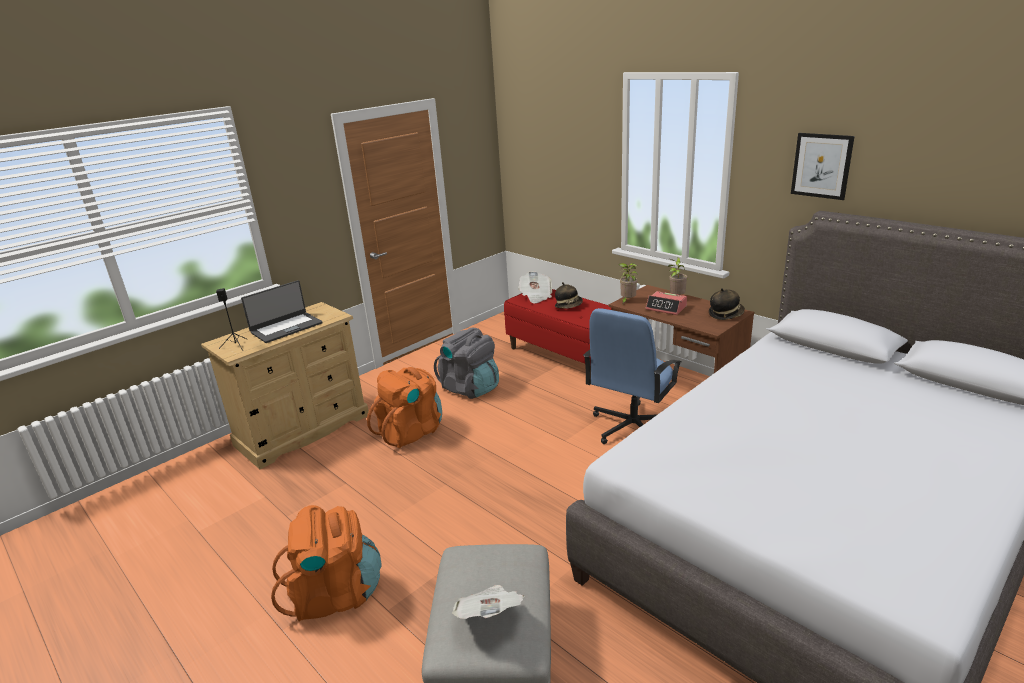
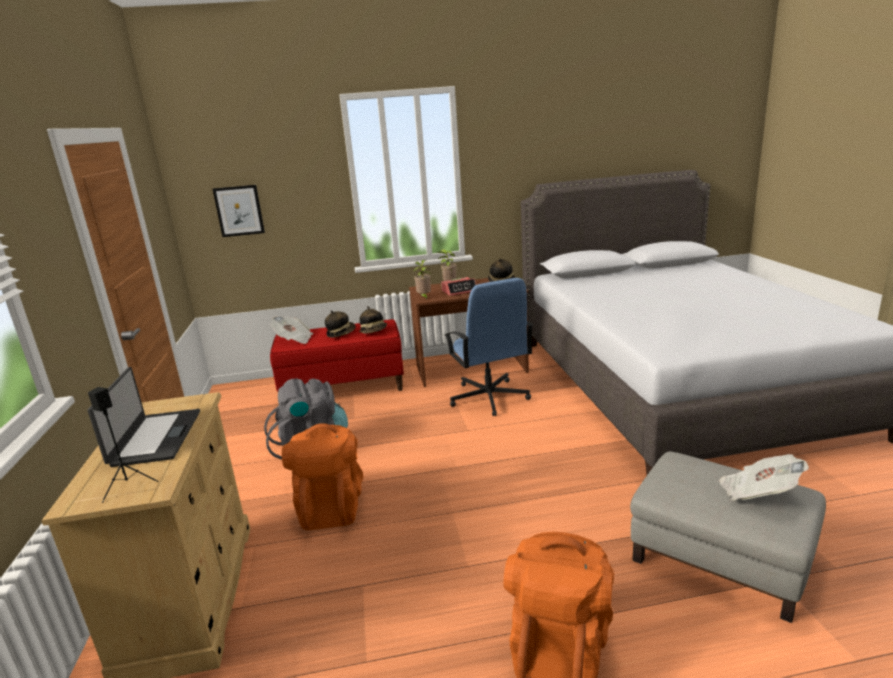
camera: 55 degrees left, 5 degrees down
picture [791,133,855,200] -> picture moved to [213,185,265,237]
none -> hat [359,306,387,334]

